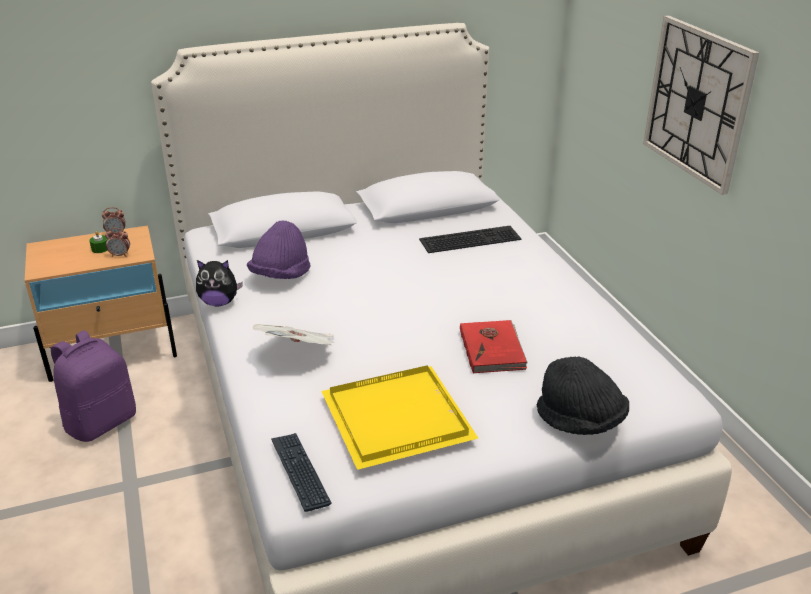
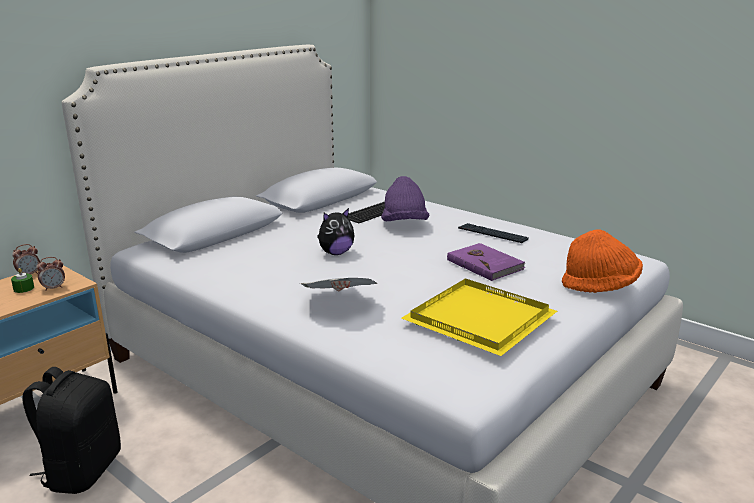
camera: 30 degrees left, 10 degrees down
purple backpack [51,330,136,442] -> black backpack [22,367,121,494]
plush toy [196,260,243,307] -> plush toy moved to [317,208,355,255]
purple hat [247,220,311,279] -> purple hat moved to [381,176,429,221]
keyboard [271,433,332,512] -> keyboard moved to [458,223,529,243]
red book [460,320,528,374] -> purple book [447,243,526,281]
black hat [537,357,629,435] -> orange hat [562,229,643,293]
wall clock [643,16,759,195] -> none

